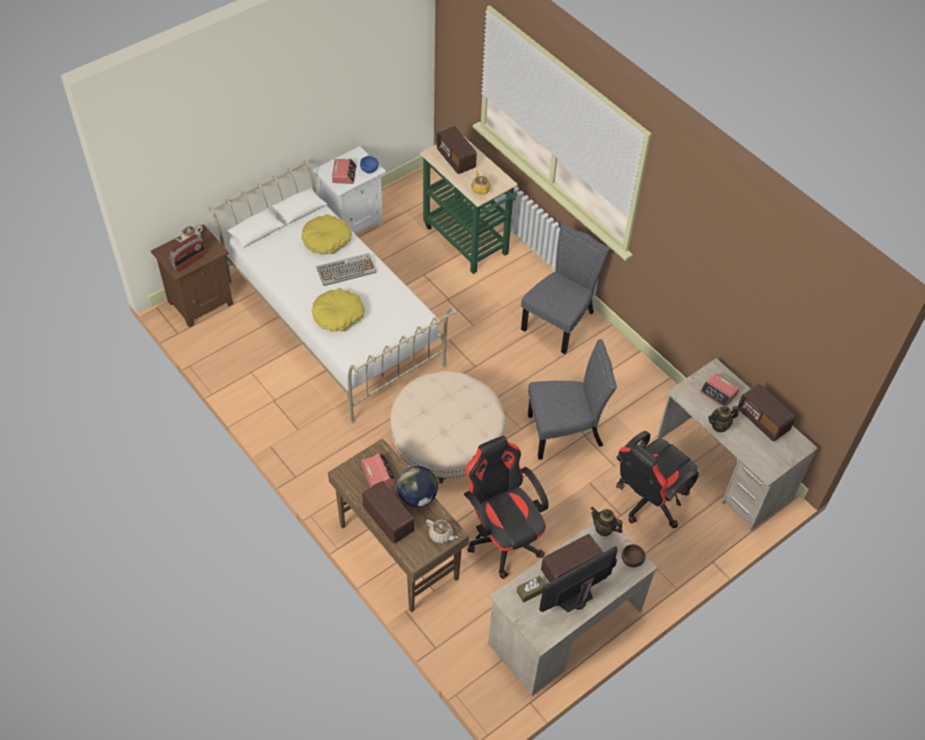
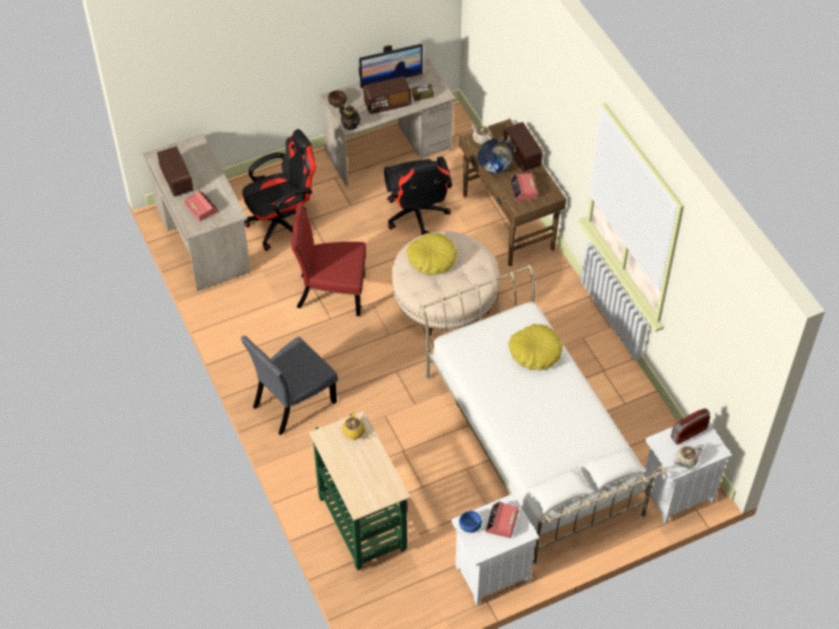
camera: 165 degrees left, 0 degrees up
brown nightstand [151,224,233,328] -> white nightstand [644,423,732,524]
yellow pillow [301,214,352,254] -> yellow pillow moved to [406,233,457,275]
keyboard [316,253,376,286] -> none
radio [437,126,477,174] -> none
grey chair [528,339,617,460] -> red chair [291,203,366,316]
teapot [708,406,739,432] -> none

